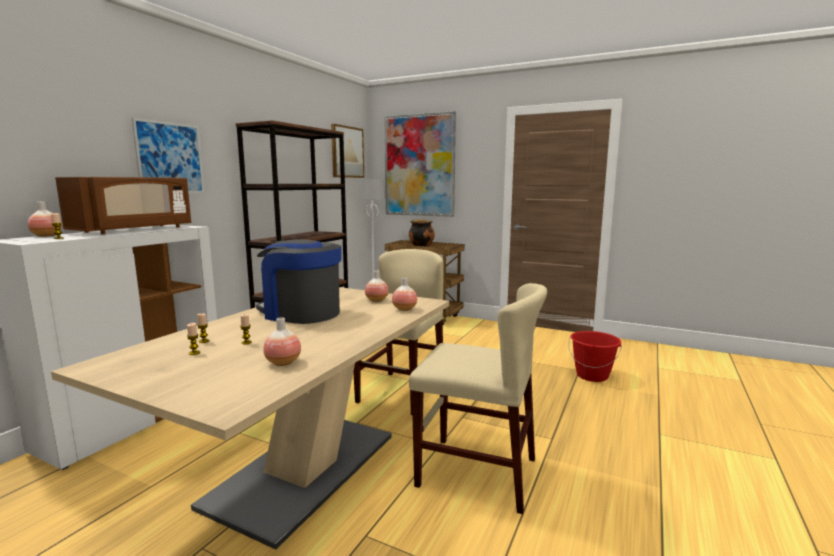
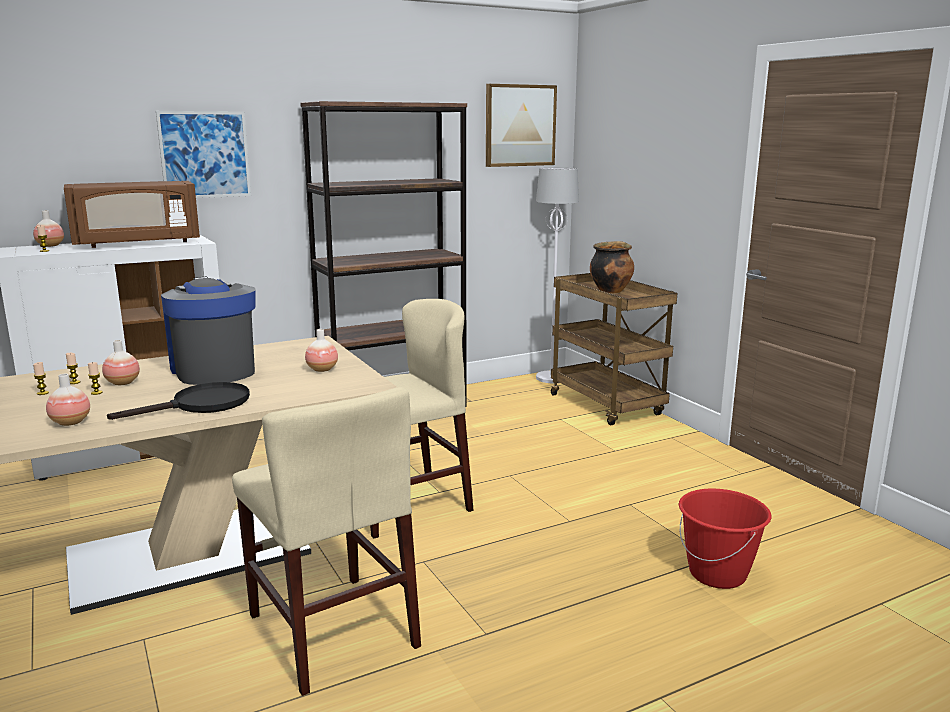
camera: 35 degrees right, 5 degrees up
picture [384,111,456,217] -> none
vase [392,277,417,311] -> vase moved to [102,340,140,385]
none -> black frying pan [107,382,250,420]

